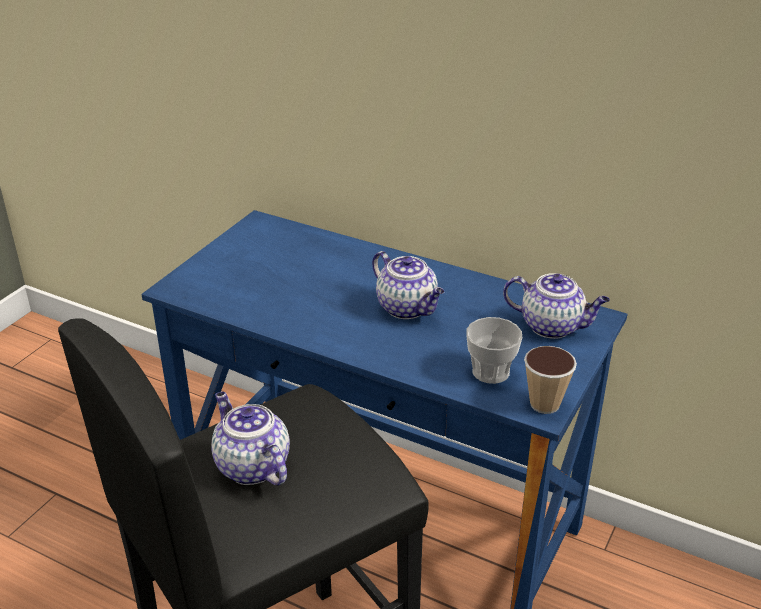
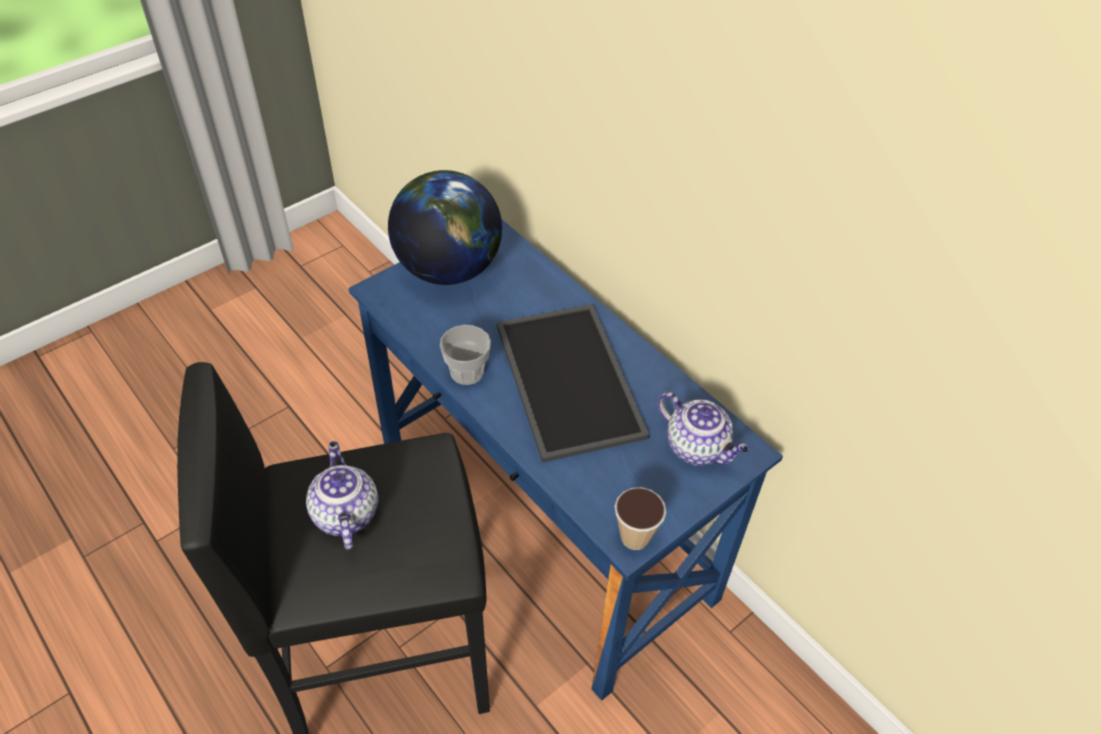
camera: 20 degrees right, 15 degrees up
teapot [372,251,444,319] -> tray [497,304,649,463]
cup [466,317,522,384] -> cup moved to [440,325,491,385]
none -> globe [388,170,502,285]

